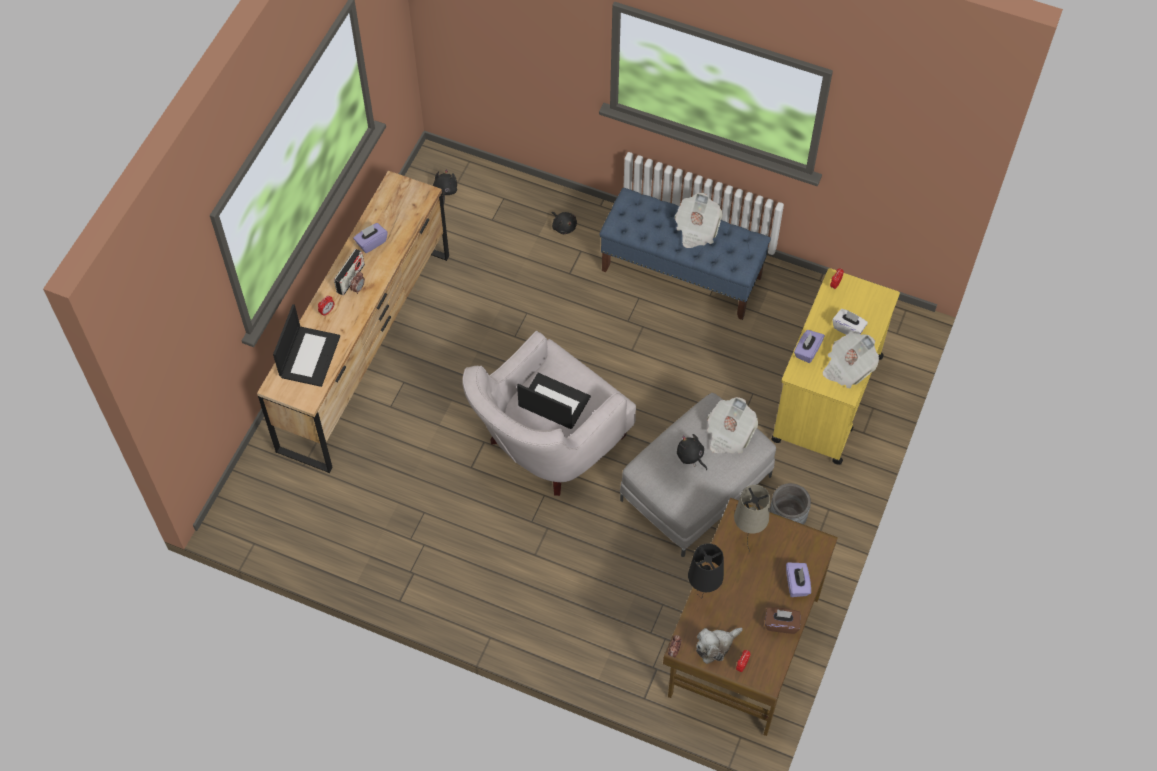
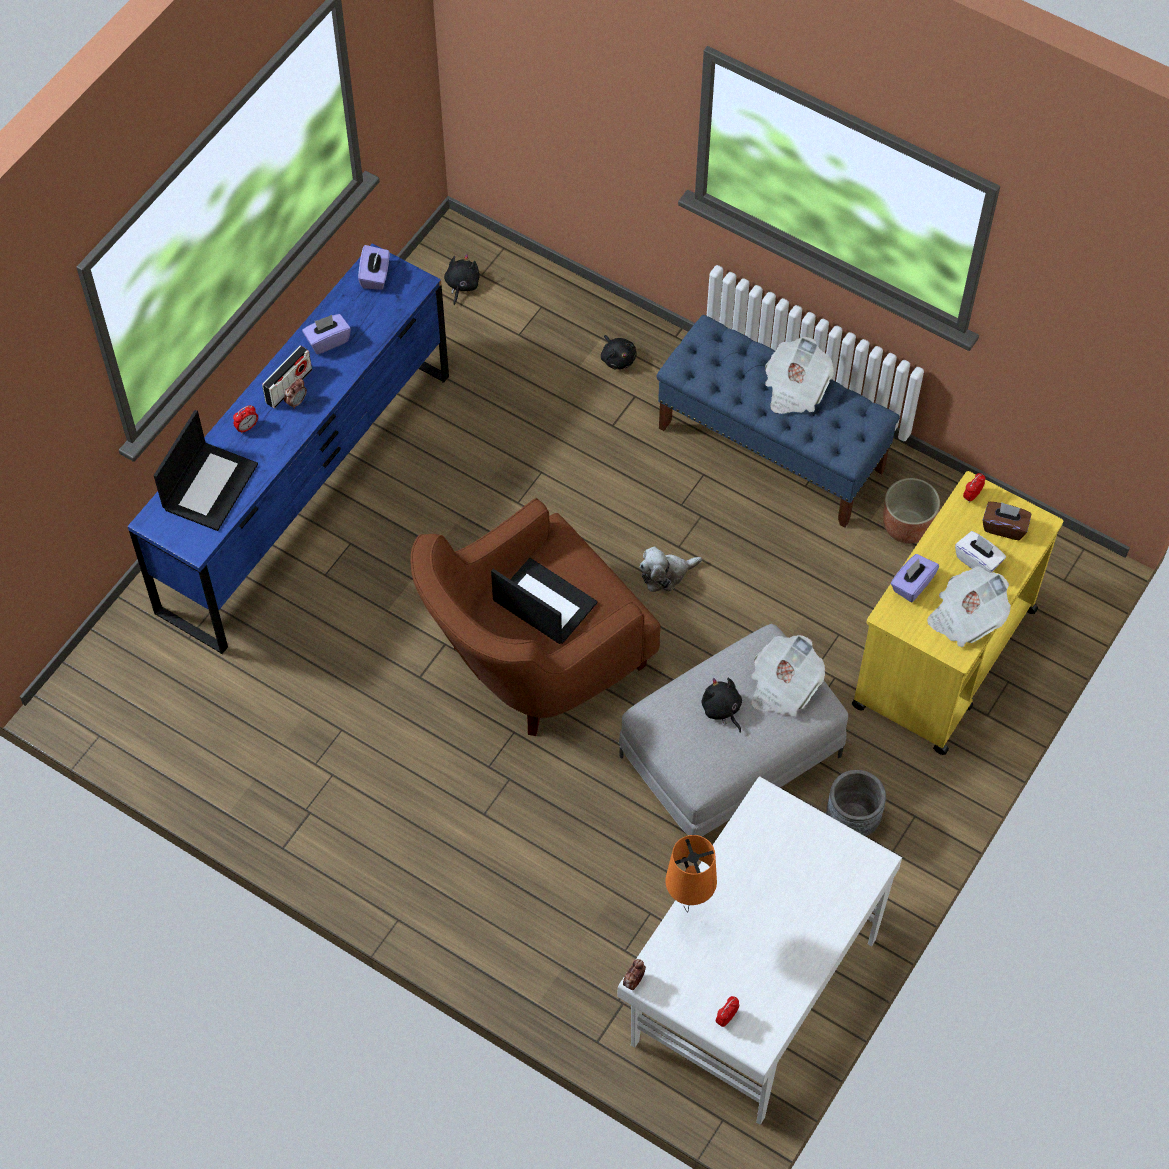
camera: 10 degrees right, 0 degrees up
brown dresser [257,171,449,473] -> blue dresser [128,243,449,654]
white armchair [462,331,636,496] -> brown armchair [410,498,661,736]
brown desk [663,498,838,736] -> white desk [617,776,902,1125]
black table lamp [688,543,724,598] -> orange table lamp [665,835,717,911]
plush toy [696,628,743,664] -> plush toy moved to [640,546,702,592]
beige table lamp [734,485,770,552] -> none
brown tissue box [765,607,801,634] -> brown tissue box moved to [982,502,1031,540]
purple tissue box [786,563,811,597] -> purple tissue box moved to [358,245,389,290]
none -> planter [883,478,940,544]

